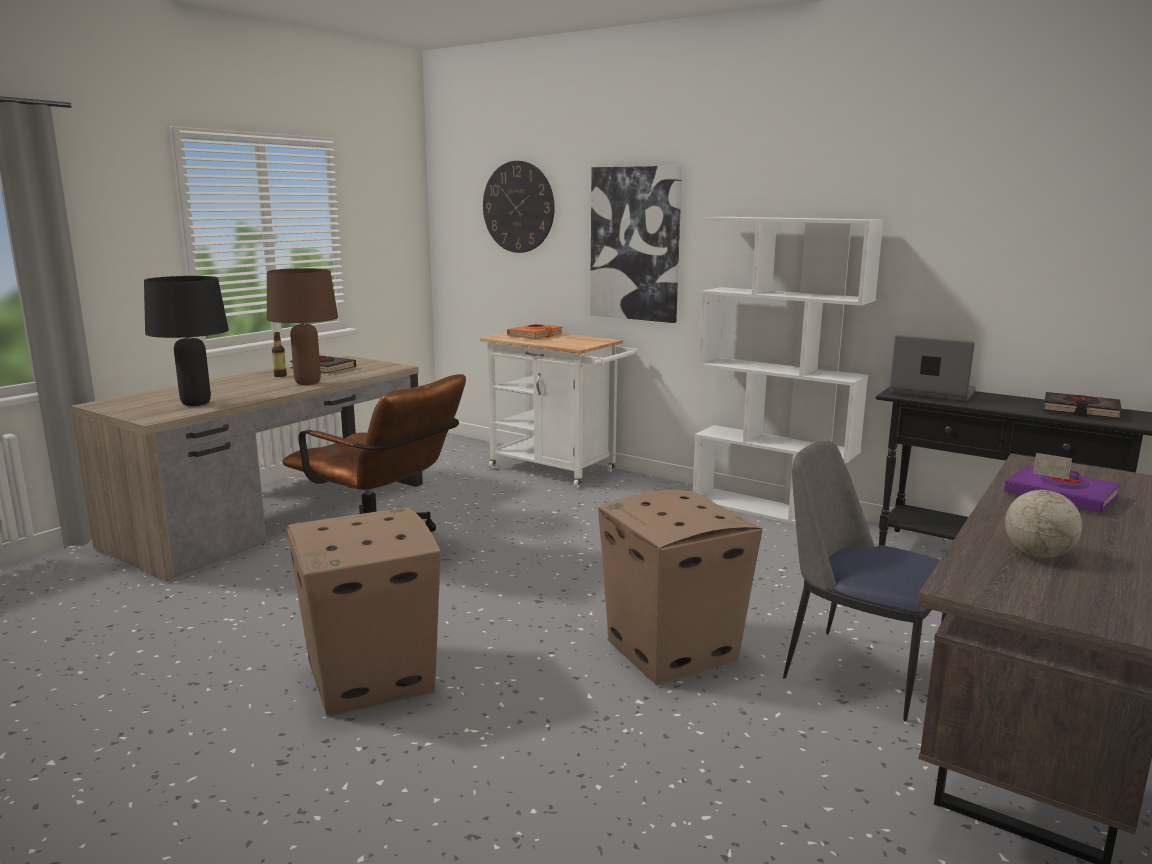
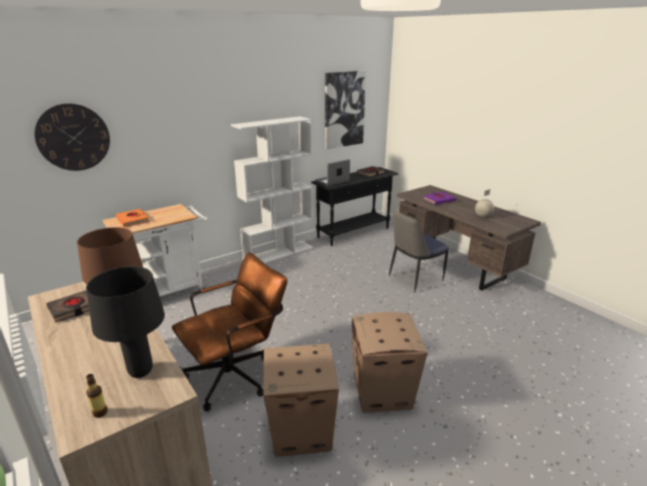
camera: 70 degrees left, 10 degrees up
bottle [272,332,287,377] -> bottle moved to [86,374,108,418]
picture [590,166,682,323] -> picture moved to [325,71,366,149]
cardboard box [598,490,763,685] -> cardboard box moved to [263,344,339,457]

